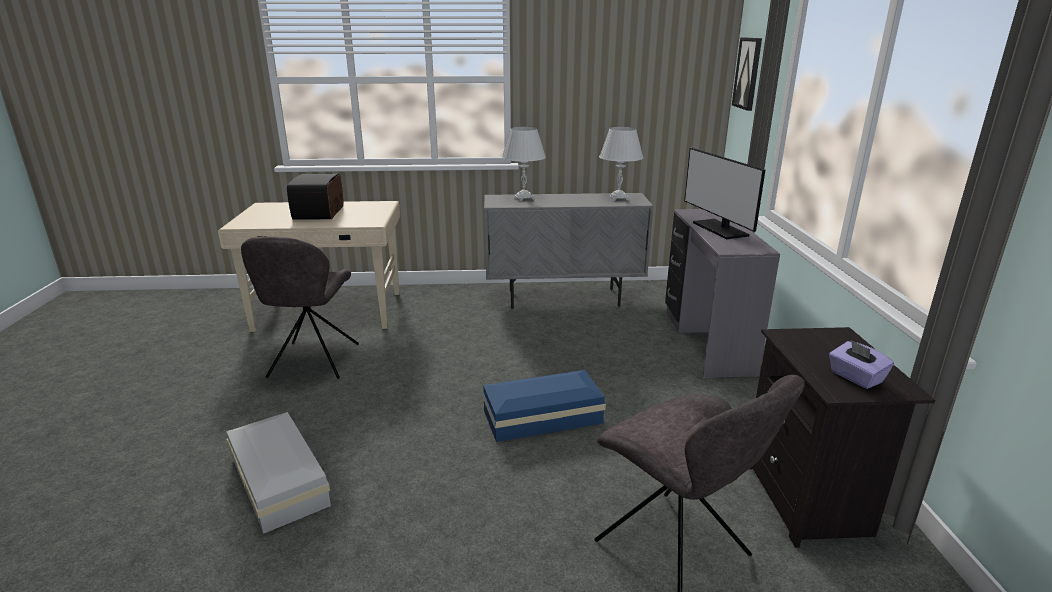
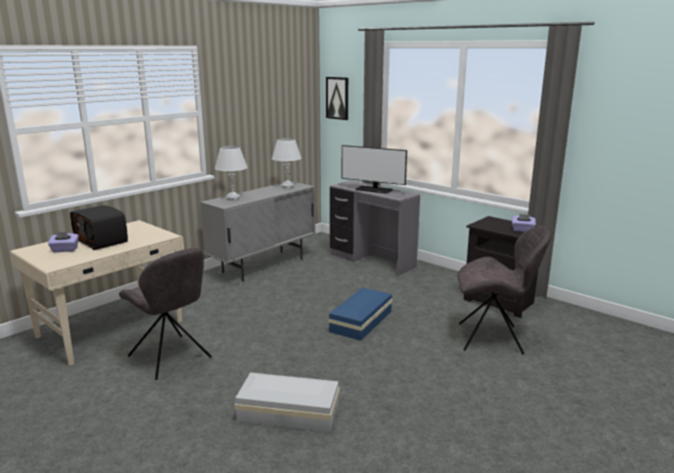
camera: 45 degrees left, 5 degrees down
none -> purple tissue box [48,232,79,252]

